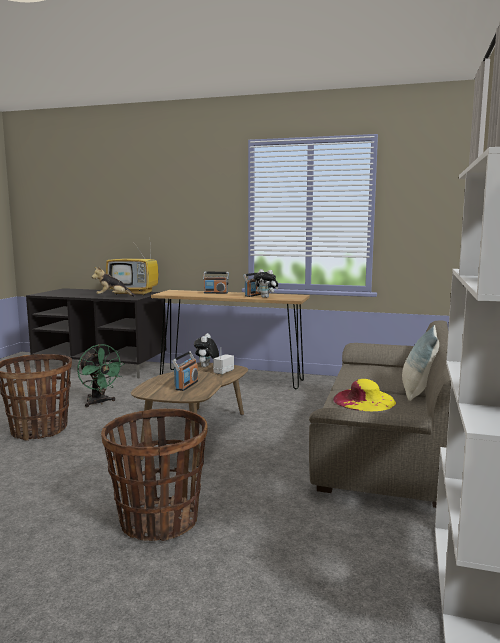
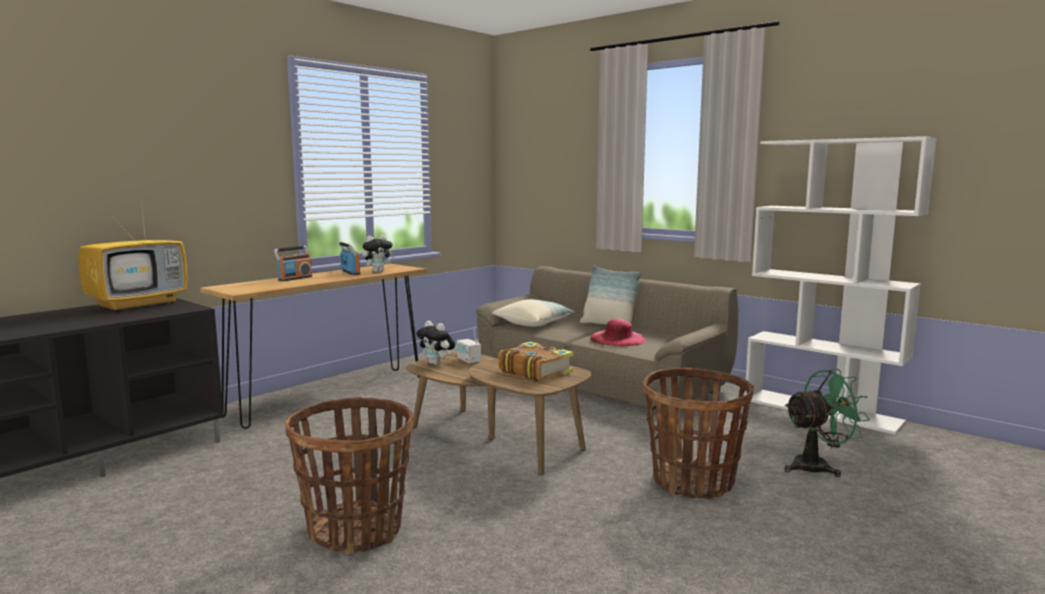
camera: 65 degrees left, 0 degrees up
green fan [77,344,125,408] -> green fan moved to [784,369,870,477]
plush toy [92,266,136,297] -> none
radio [172,351,198,391] -> book [498,342,573,381]
yellow hat [333,379,396,411] -> pink hat [590,319,647,346]
none -> pillow [492,299,575,327]

